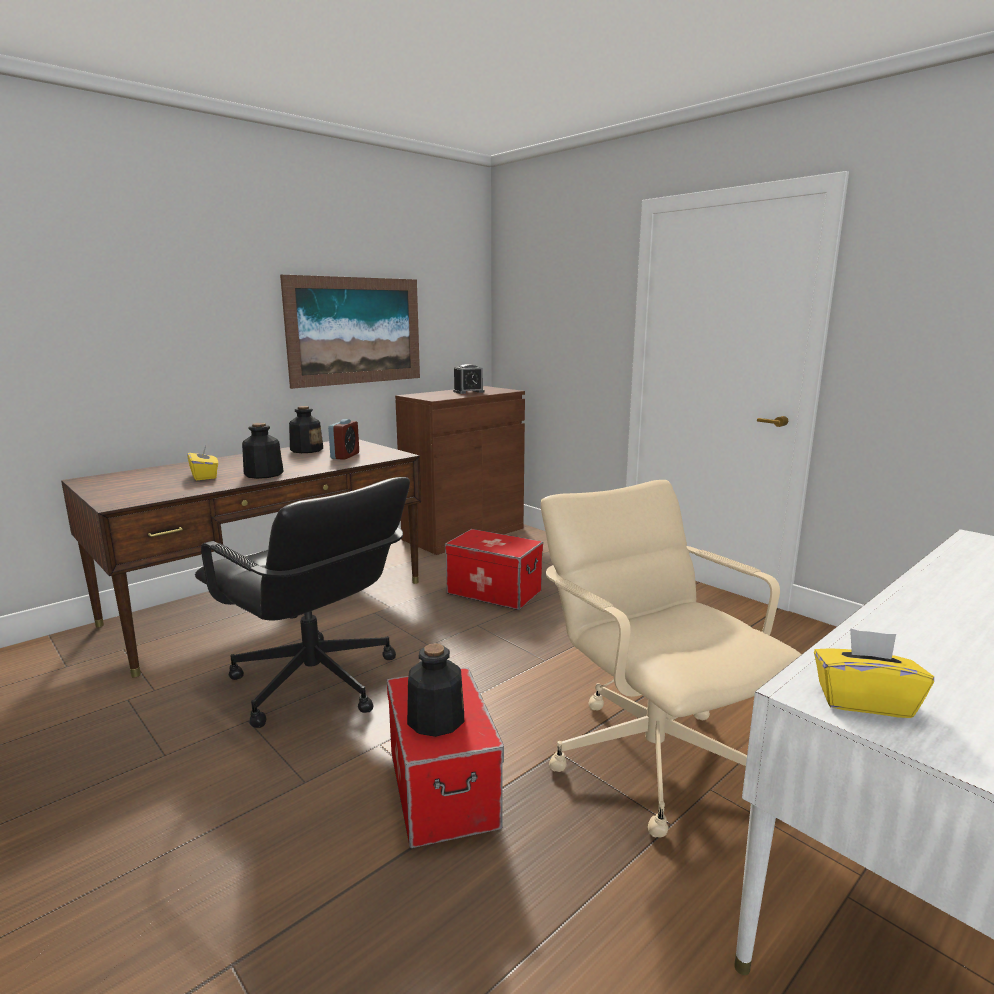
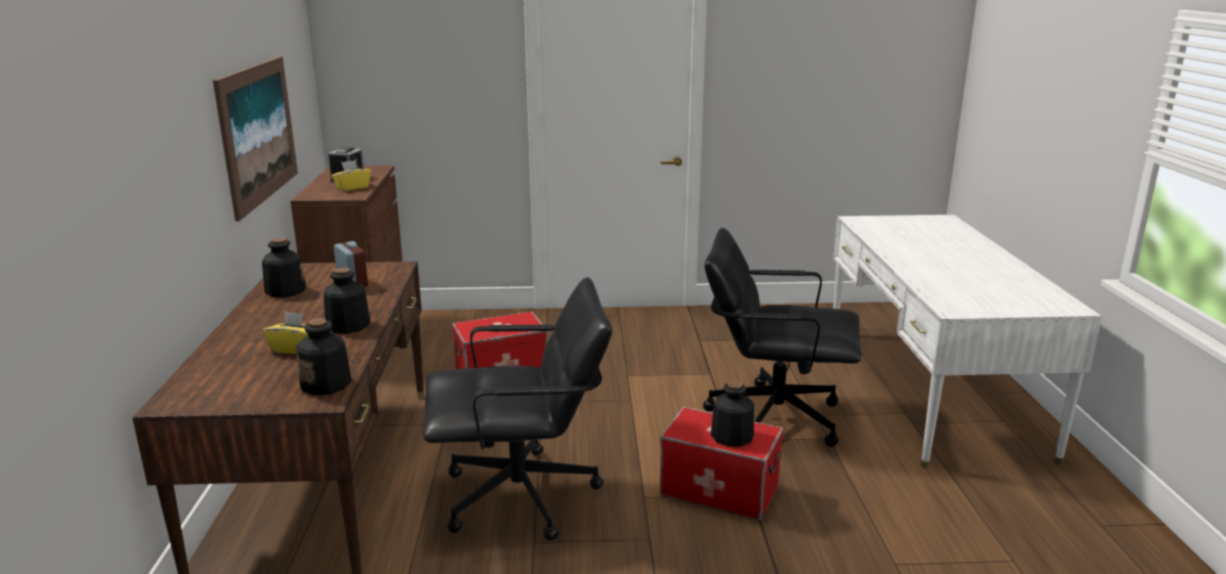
camera: 50 degrees left, 5 degrees up
beige office chair [541,480,802,838] -> black office chair [703,227,862,447]
yellow tissue box [814,628,934,718] -> yellow tissue box moved to [331,160,371,191]
none -> bottle [296,318,352,395]

